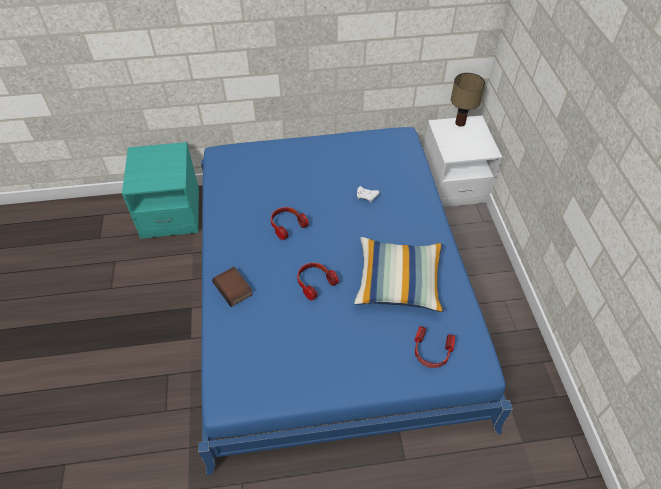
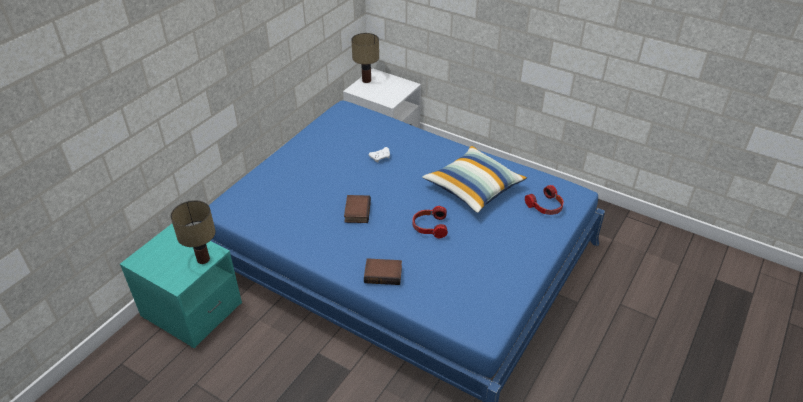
camera: 50 degrees left, 10 degrees down
headphones [271,207,309,240] -> book [344,195,371,223]
none -> table lamp [171,200,216,264]

